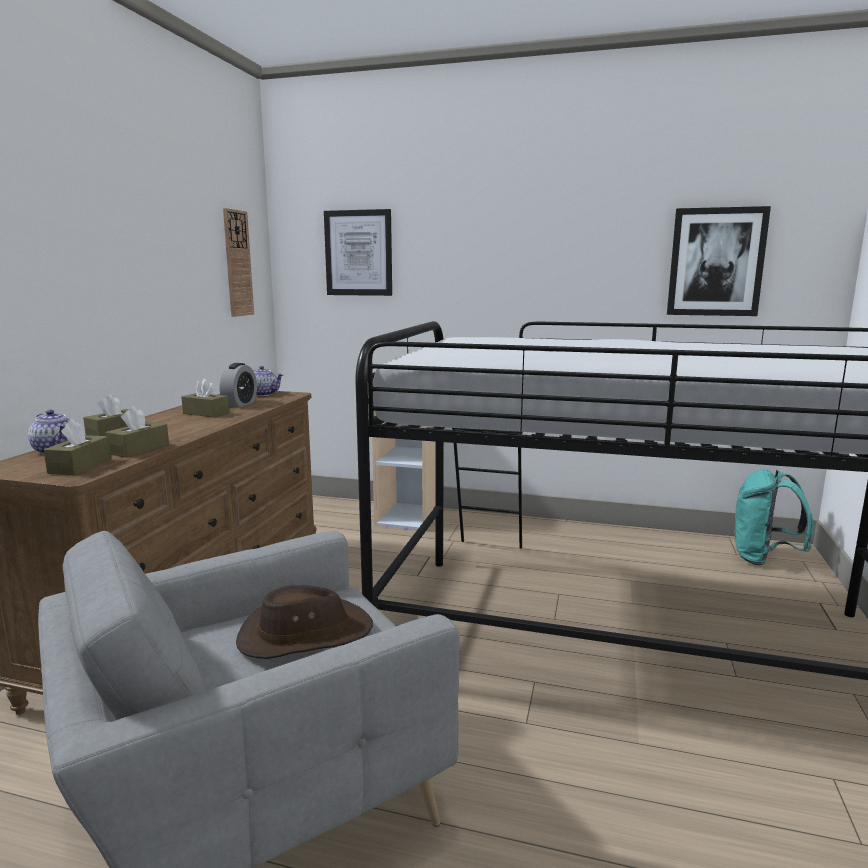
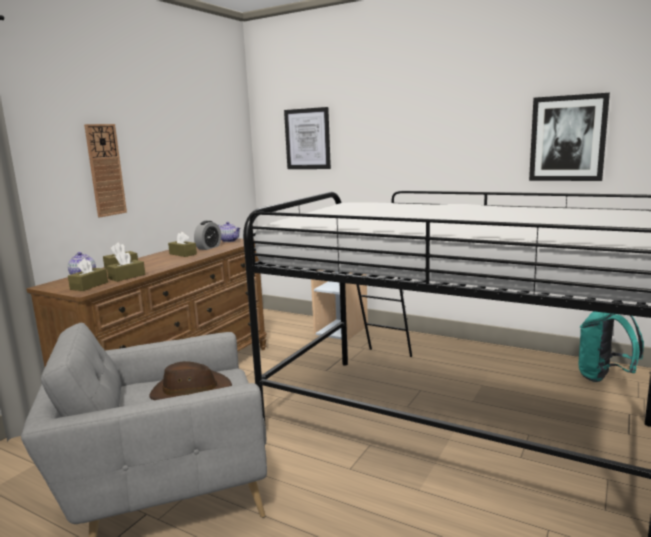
camera: 15 degrees right, 0 degrees up
wall clock [223,208,254,317] -> wall clock moved to [84,124,127,217]

